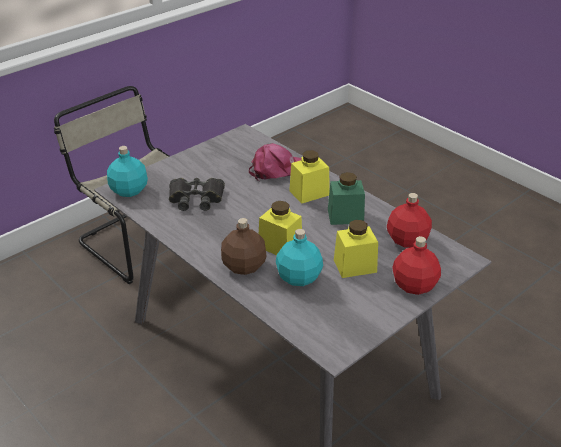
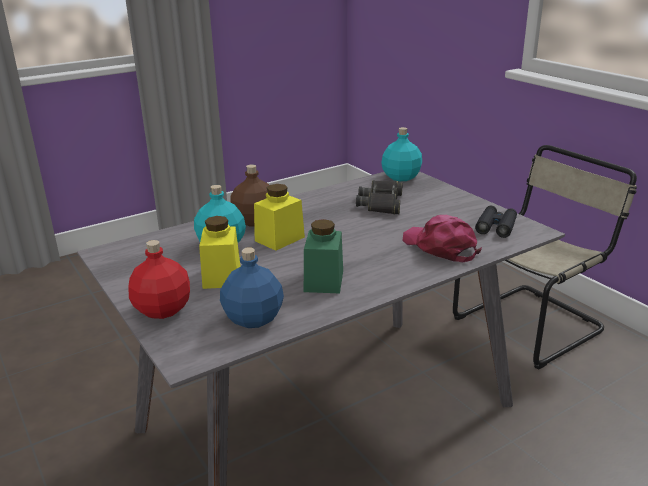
camera: 100 degrees right, 10 degrees down
pink cap [249,143,301,181] -> pink cap turned 150 degrees clockwise [402,215,482,263]
yellow jar [289,150,330,204] -> none
red bottle [387,193,432,248] -> blue bottle [220,247,284,328]
none -> black binoculars [475,206,517,238]

